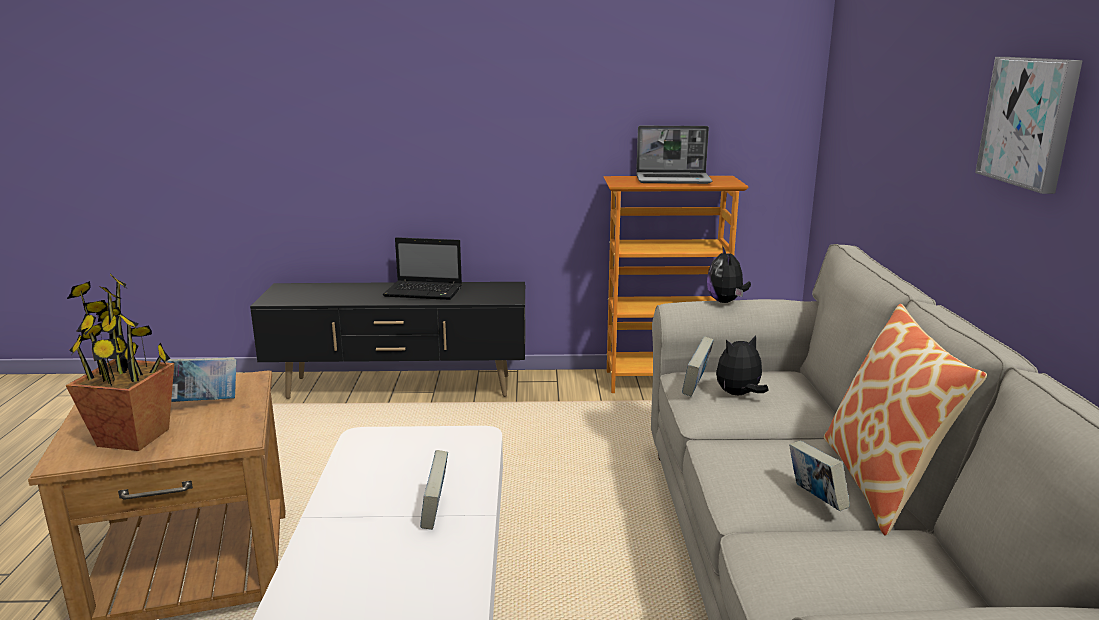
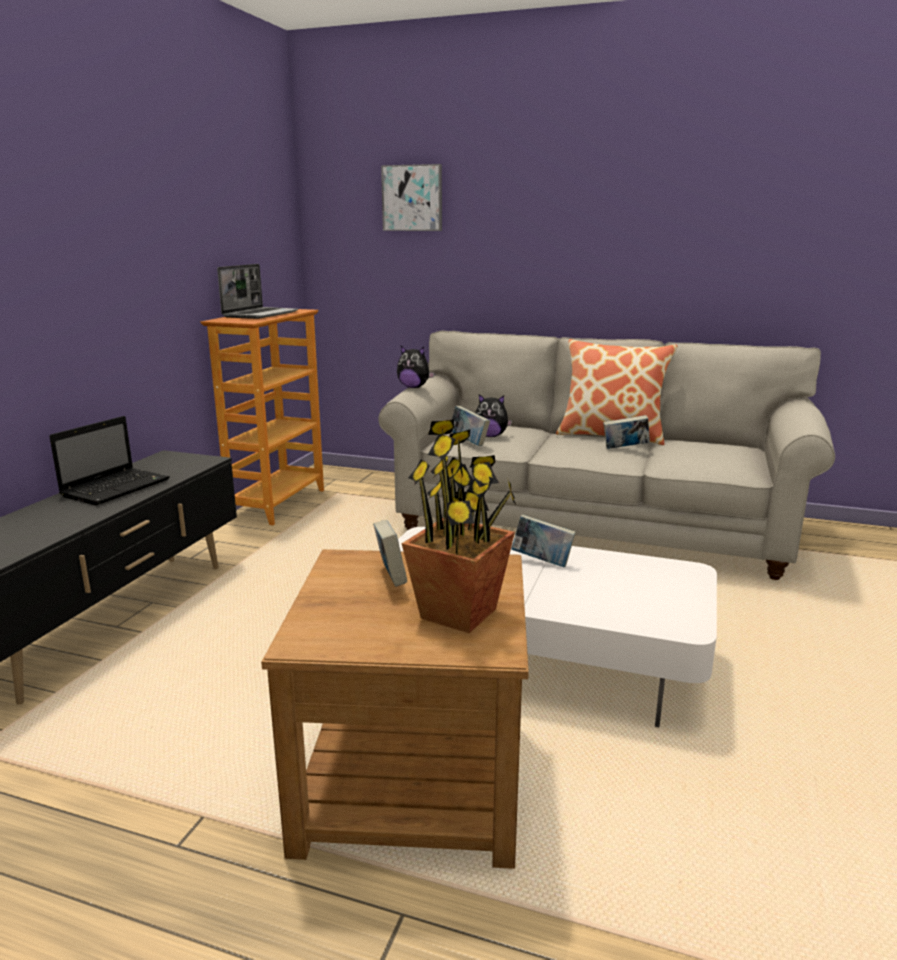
camera: 70 degrees left, 0 degrees up
plush toy [716,335,768,395] -> plush toy turned 75 degrees counterclockwise [475,394,512,437]
picture [975,57,1083,194] -> picture moved to [381,164,442,231]

